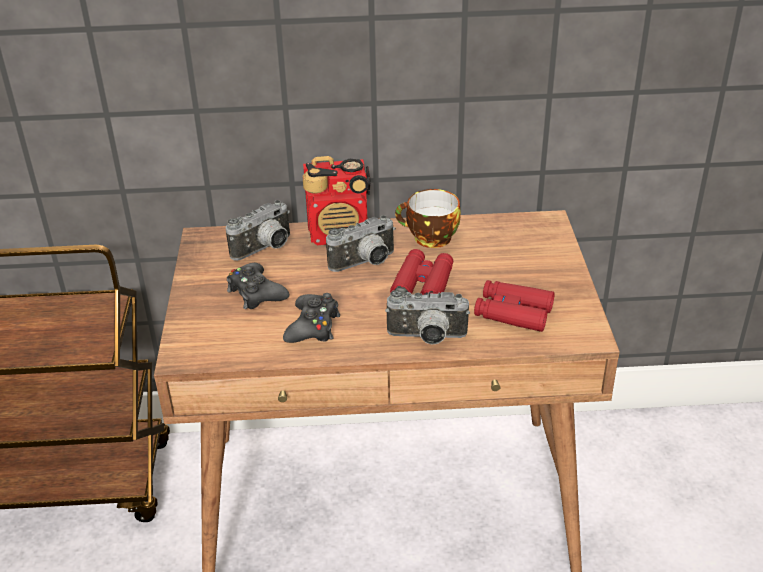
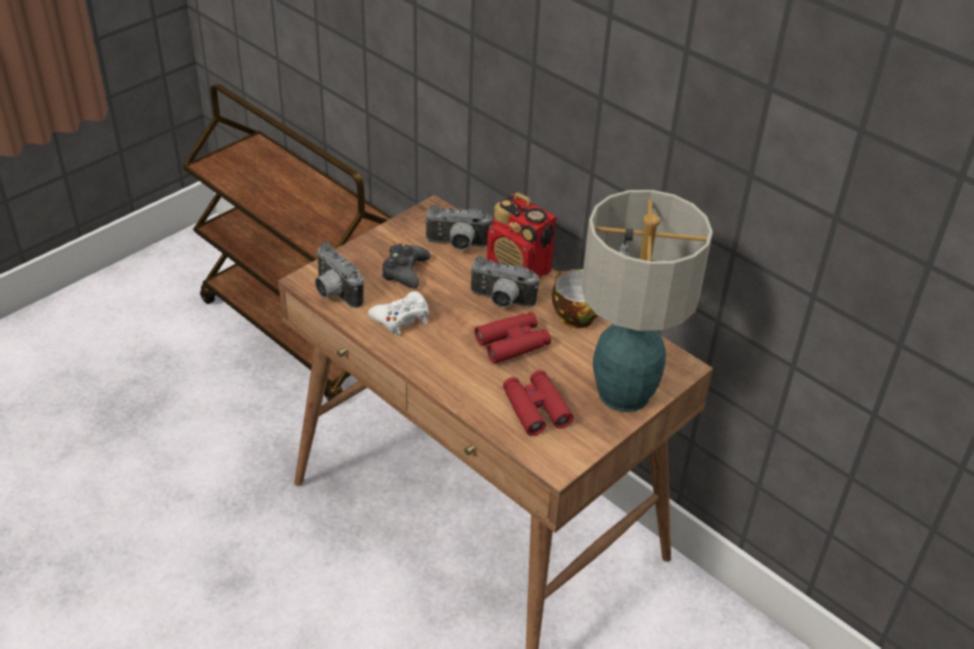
camera: 45 degrees right, 5 degrees up
black game controller [283,293,340,343] -> white game controller [368,291,429,335]
camera [385,290,470,345] -> camera moved to [315,242,364,308]
none -> table lamp [581,190,713,412]

